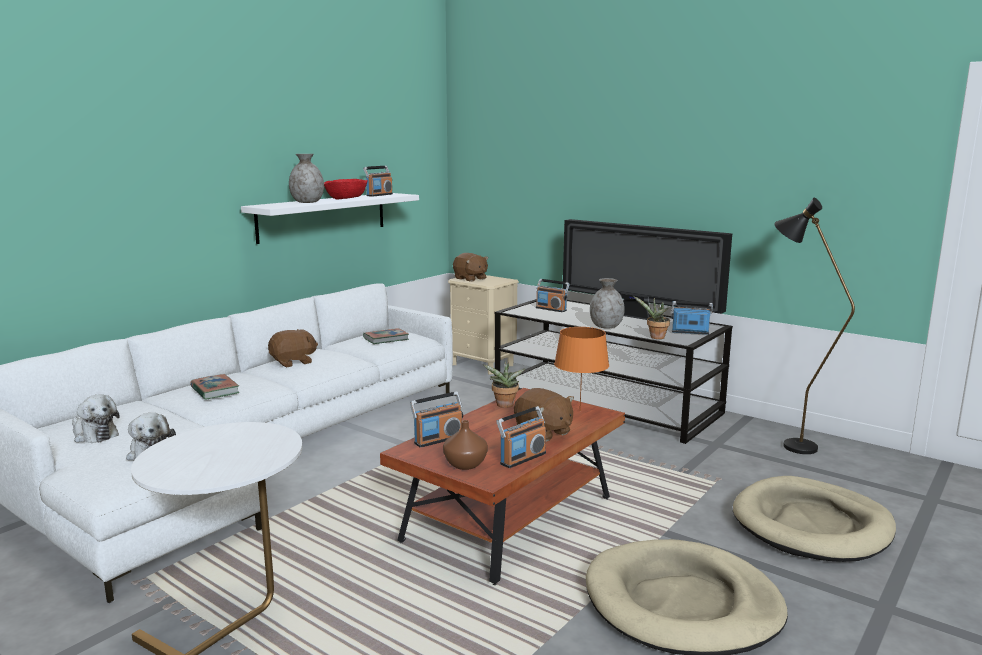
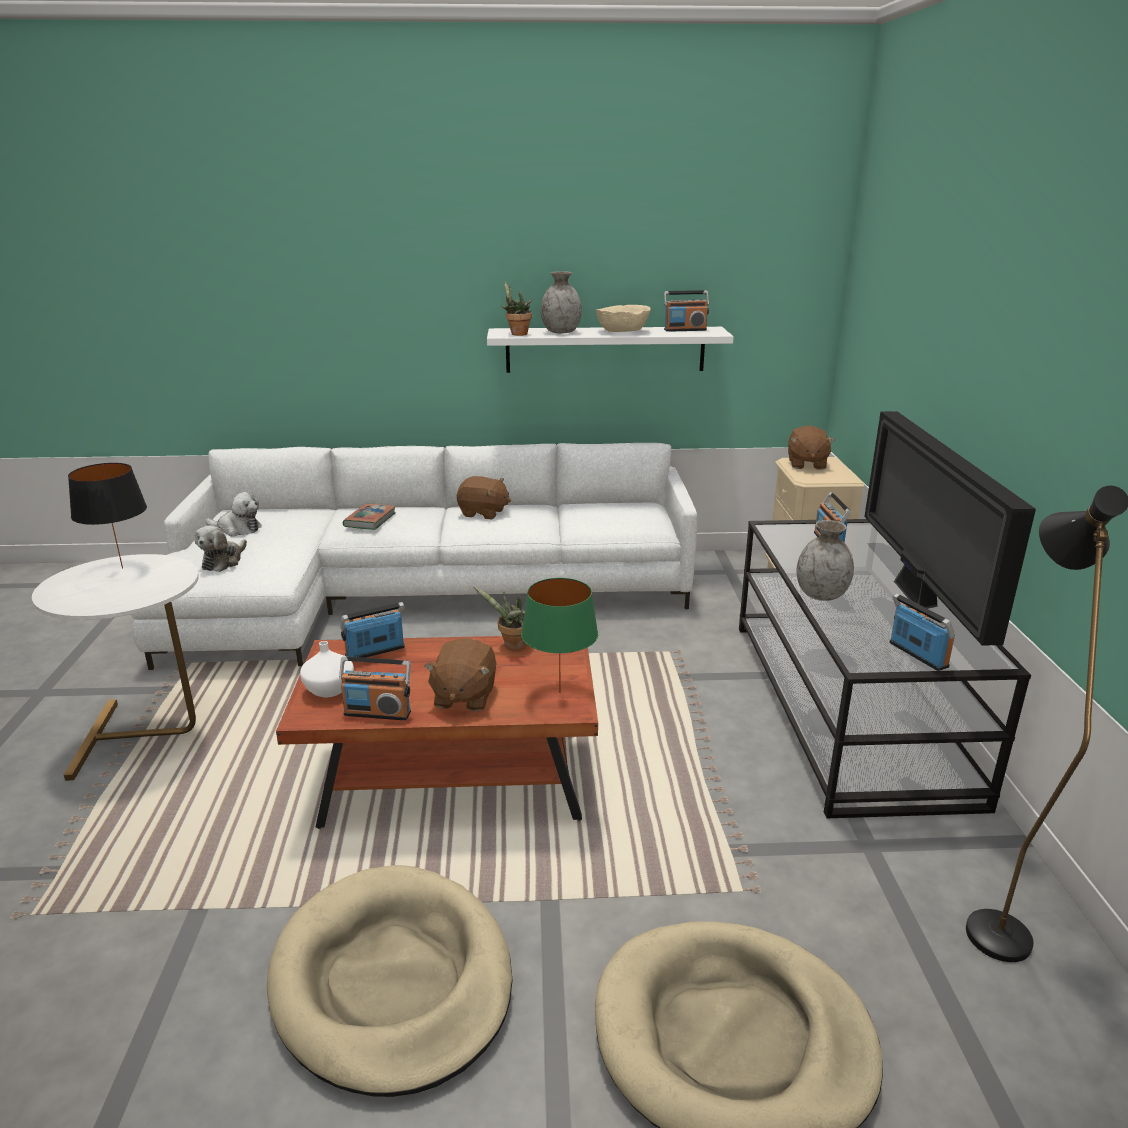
camera: 50 degrees right, 10 degrees up
plush toy [72,394,120,443] -> plush toy turned 75 degrees counterclockwise [205,492,262,537]
red bowl [324,179,368,199] -> beige bowl [596,305,651,332]
book [363,328,409,344] -> none
radio [410,391,463,448] -> radio turned 135 degrees clockwise [340,602,405,658]
brown vase [443,420,488,470] -> white vase [300,641,354,697]
orange table lamp [554,327,609,410] -> green table lamp [521,578,598,693]
potted plant [633,296,670,339] -> potted plant moved to [502,282,532,336]
none -> black table lamp [68,463,147,569]

